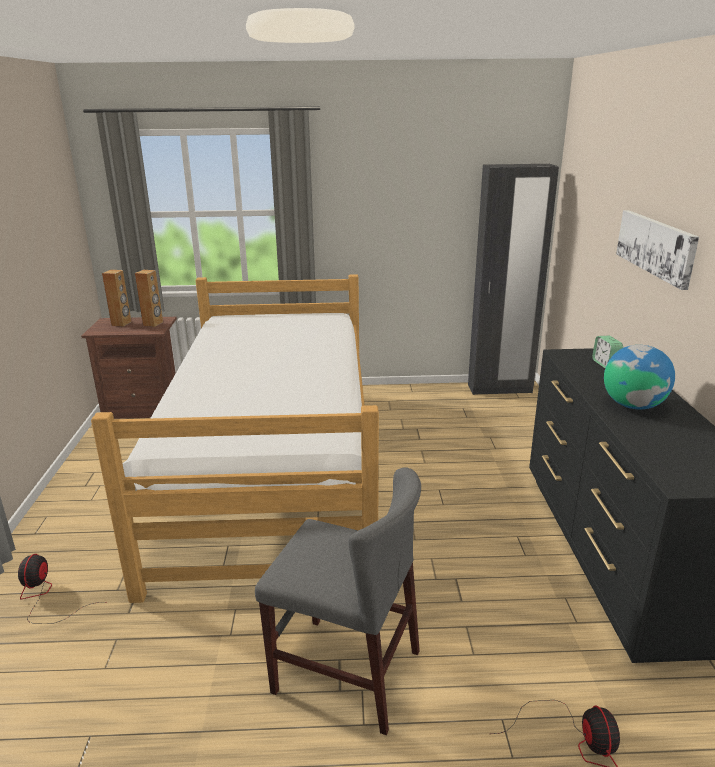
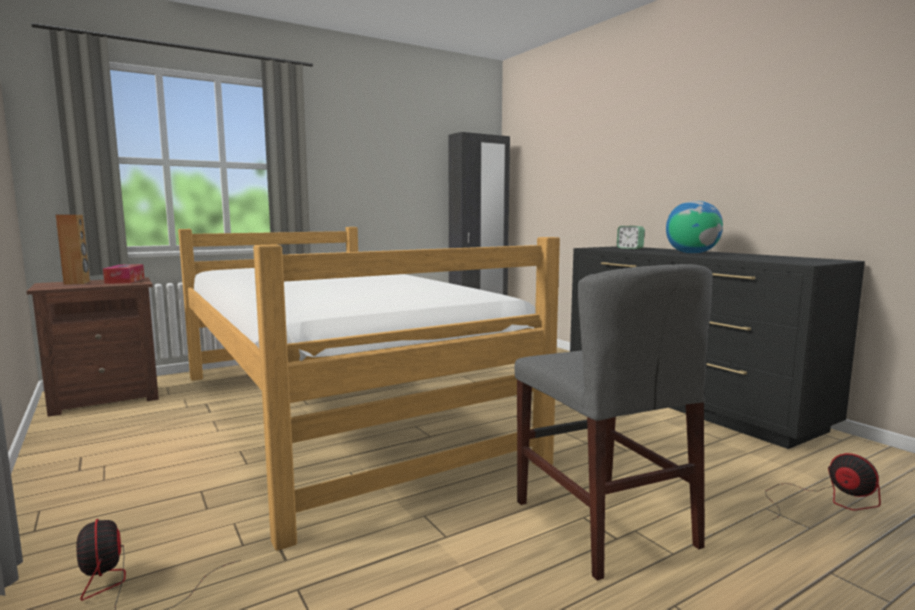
camera: 30 degrees left, 15 degrees down
brown speaker [135,270,163,327] -> tissue box [103,264,144,284]
grey chair [255,467,421,735] -> grey chair turned 75 degrees clockwise [515,264,713,581]
picture [616,210,699,290] -> none

